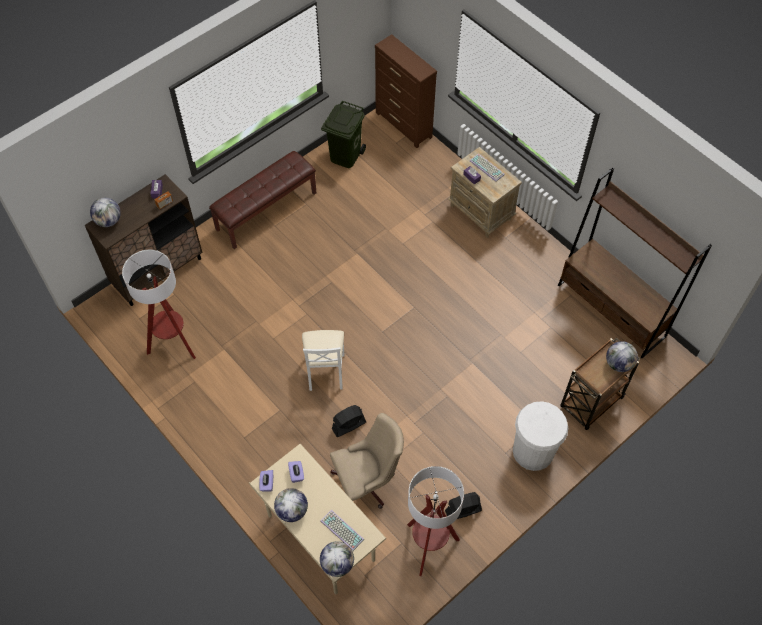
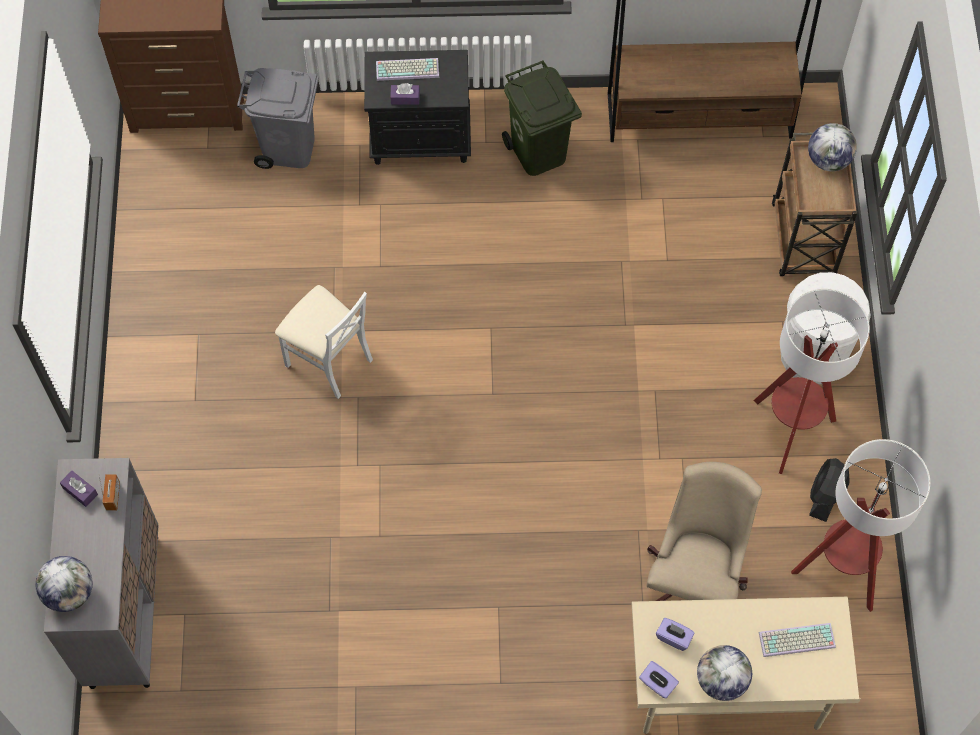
camera: 50 degrees left, 5 degrees up
brown cabinet [85,174,203,306] -> grey cabinet [44,458,159,689]
floor lamp [122,250,196,359] -> floor lamp moved to [754,288,870,474]
brown bench [209,151,316,249] -> none
white chair [302,330,345,391] -> white chair moved to [275,285,373,399]
globe [320,541,354,577] -> none
green trash can [321,101,366,168] -> green trash can moved to [502,60,582,176]
black fan [332,405,366,437] -> none
beige nightstand [448,147,522,238] -> black nightstand [364,50,471,165]
none -> grey trash can [237,68,319,169]

